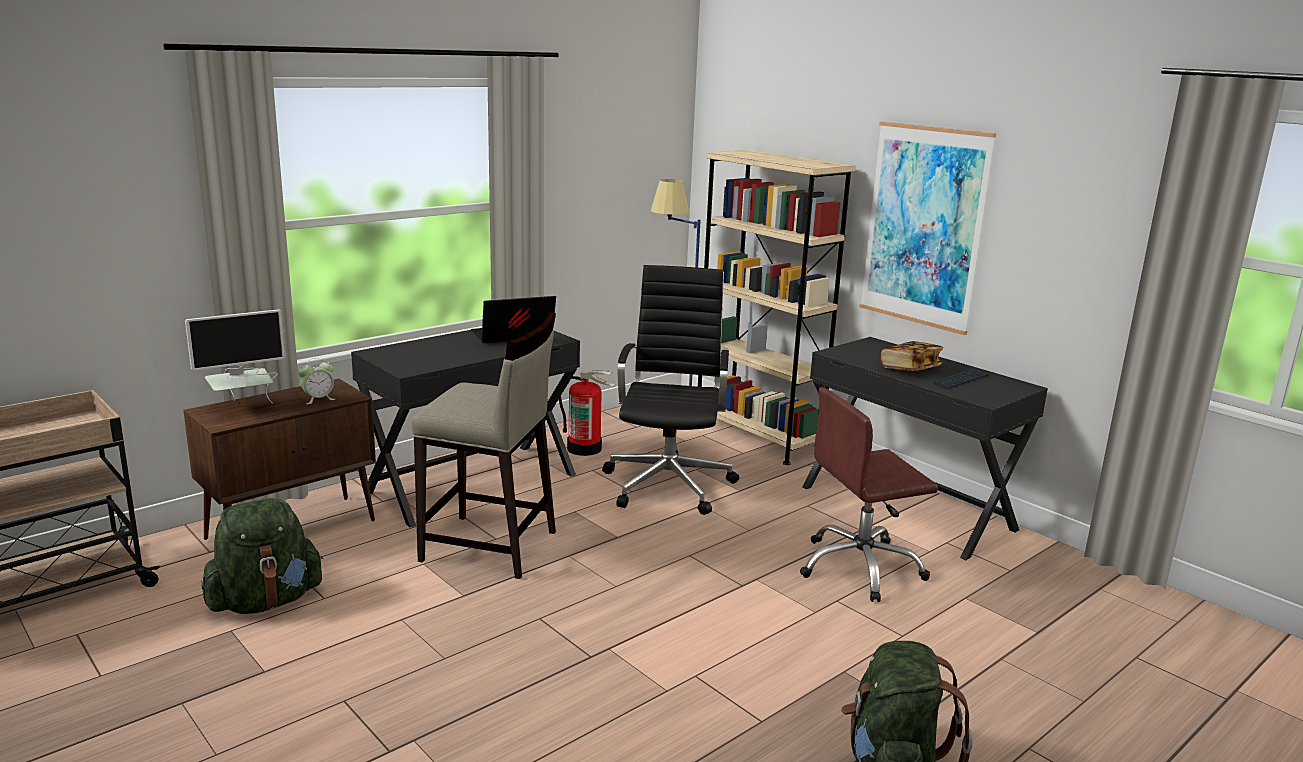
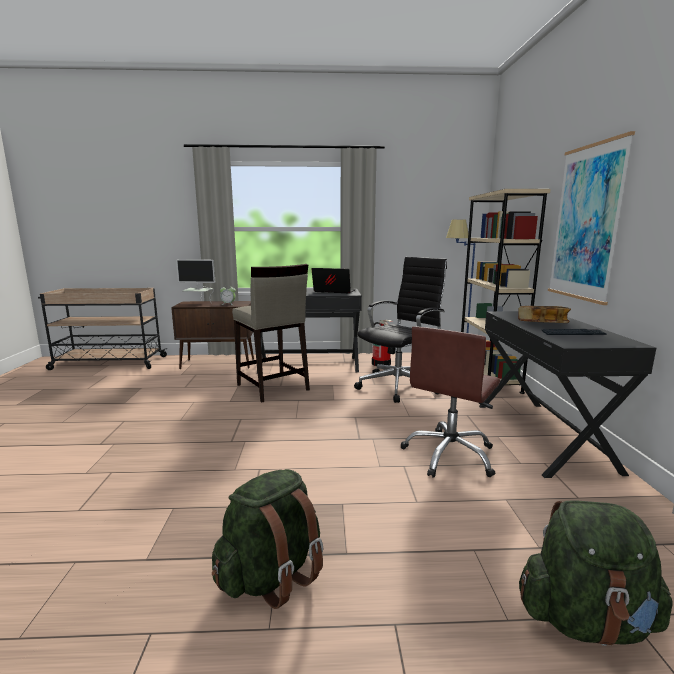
camera: 40 degrees right, 5 degrees down
green backpack [201,498,323,614] -> green backpack moved to [519,500,673,646]
brown office chair [800,387,938,602] -> brown office chair turned 75 degrees counterclockwise [400,326,500,478]

